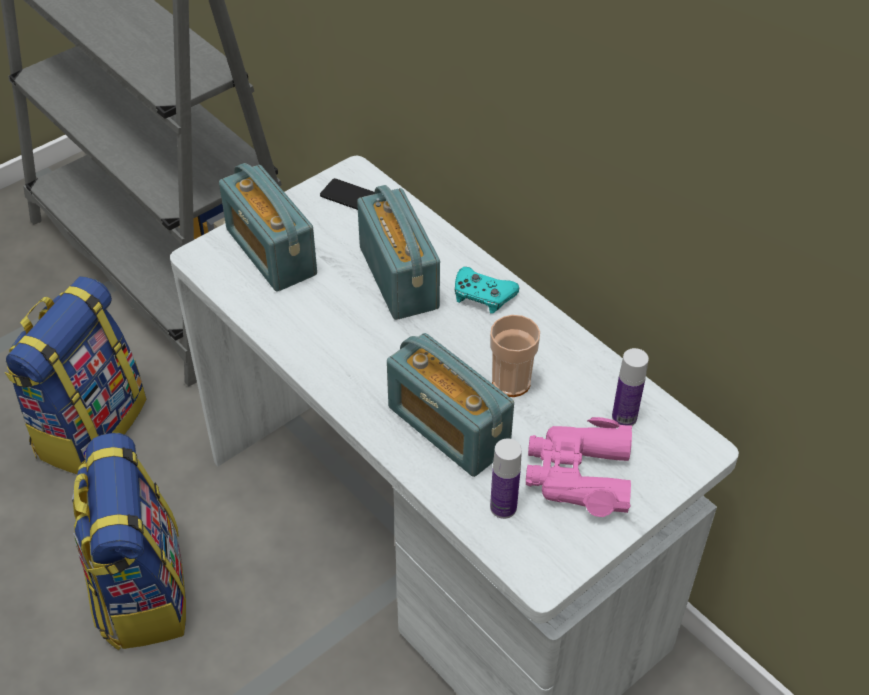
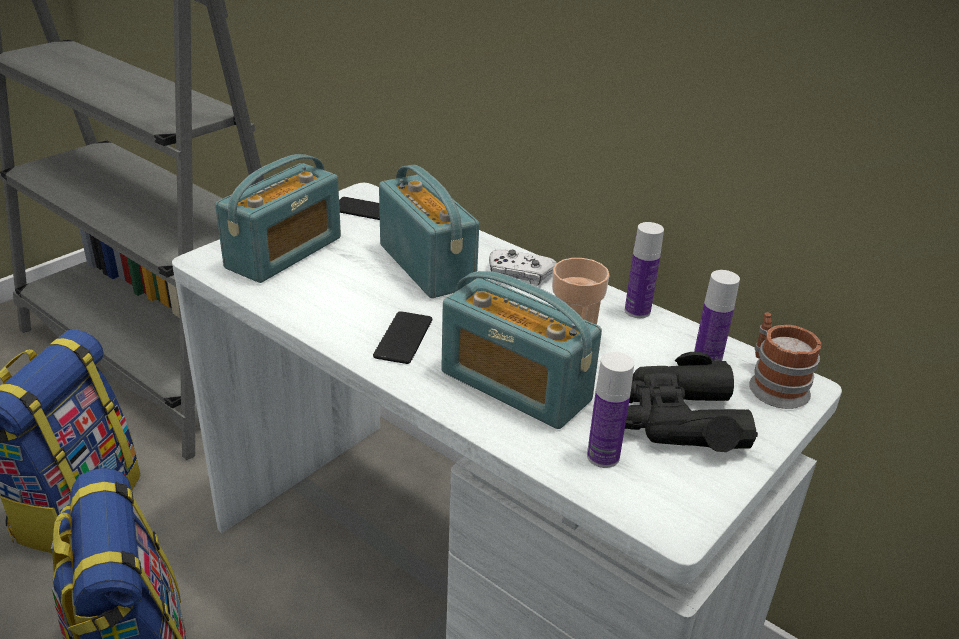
camera: 10 degrees left, 15 degrees down
radio [219,163,317,292] -> radio turned 105 degrees counterclockwise [215,154,341,283]
turquoise game controller [455,267,519,314] -> white game controller [489,249,557,287]
pink binoculars [526,417,632,517] -> black binoculars [625,352,758,452]
none -> phone [373,311,432,364]
none -> bottle [625,222,664,318]
none -> mug [749,312,822,409]

